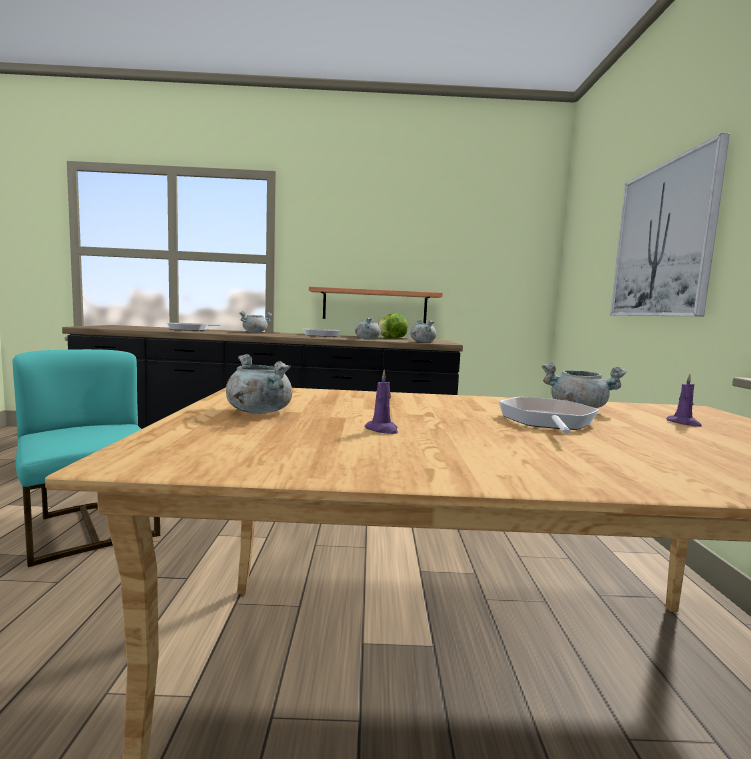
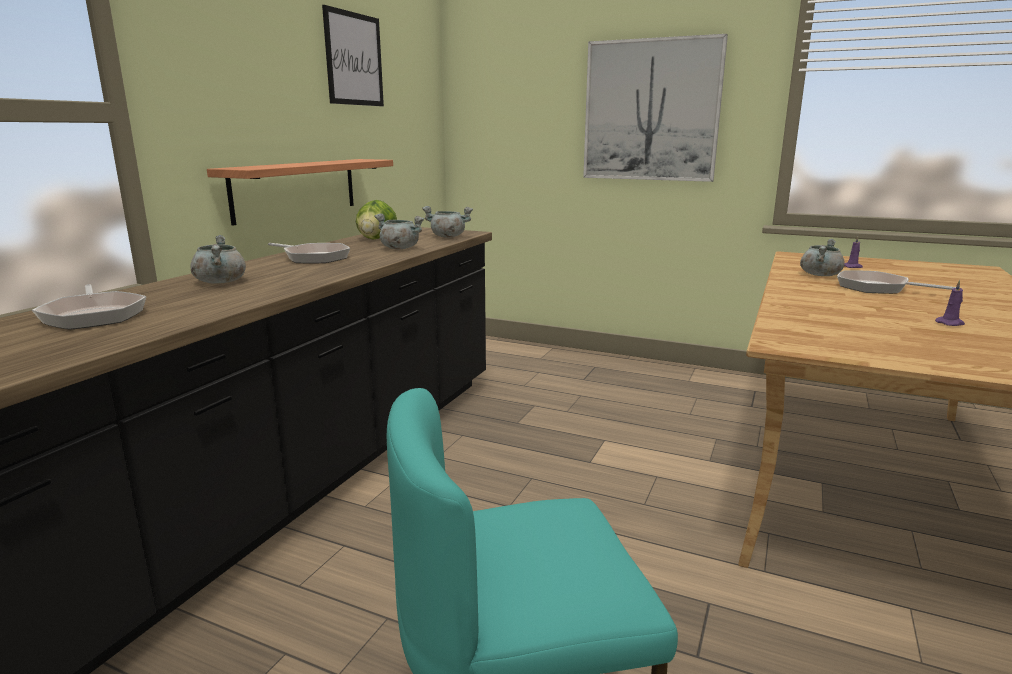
camera: 65 degrees left, 10 degrees up
grey cooking pot [226,354,292,413] -> none
none -> picture [322,5,384,106]

